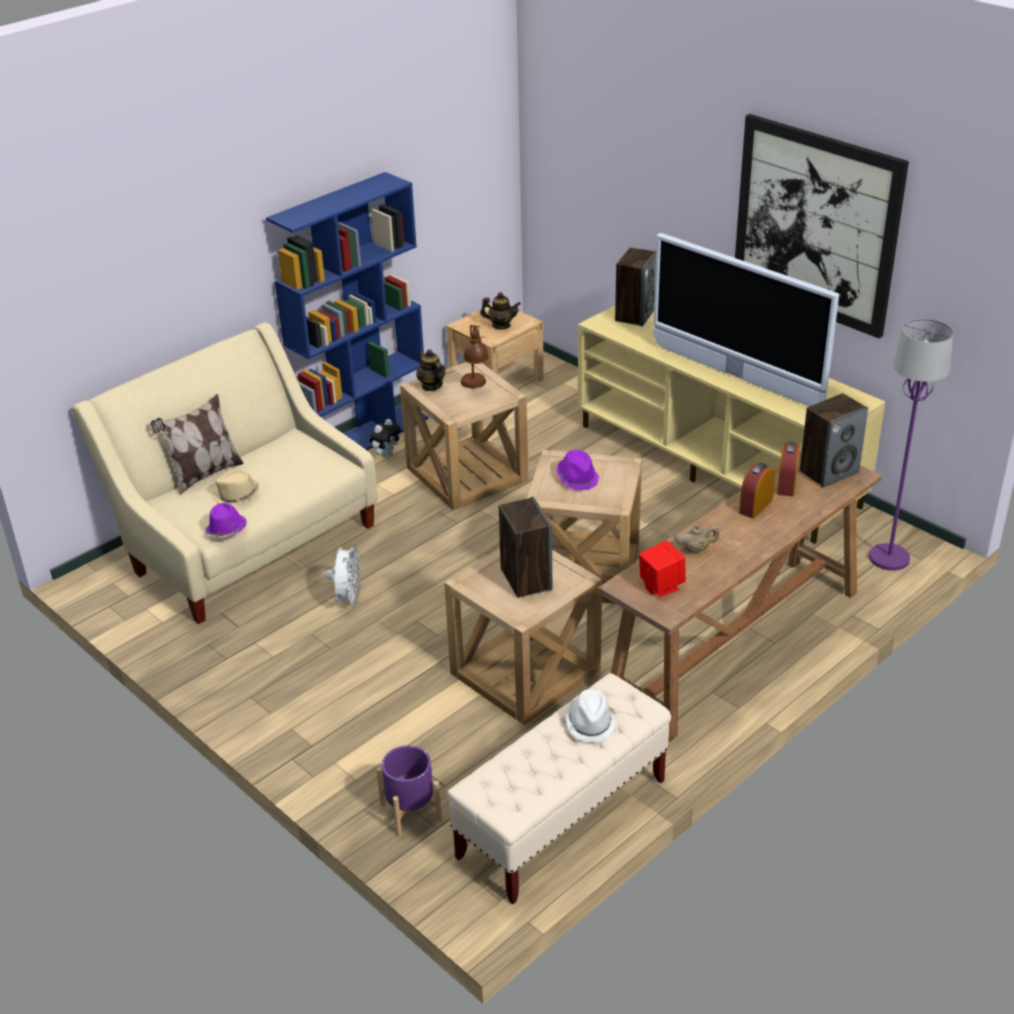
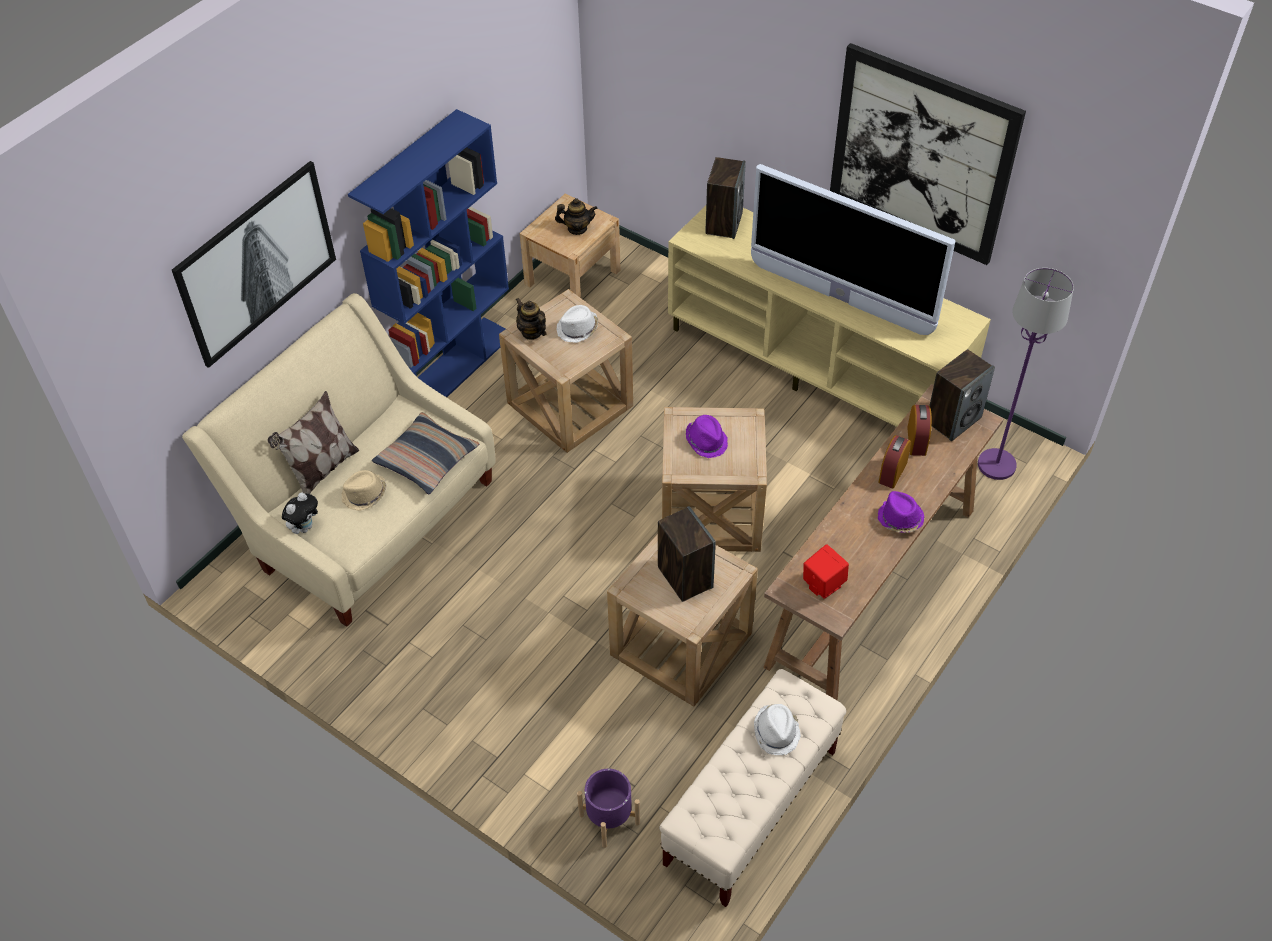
camera: 10 degrees left, 15 degrees up
purple hat [206,503,247,538] -> purple hat moved to [878,491,925,533]
white fan [327,543,361,607] -> none
plush toy [369,419,401,458] -> plush toy moved to [282,492,318,534]
brown table lamp [461,325,489,388] -> white hat [556,305,598,343]
beige teapot [676,524,719,552] -> none
none -> picture [172,161,336,368]
none -> pillow [372,412,479,494]

